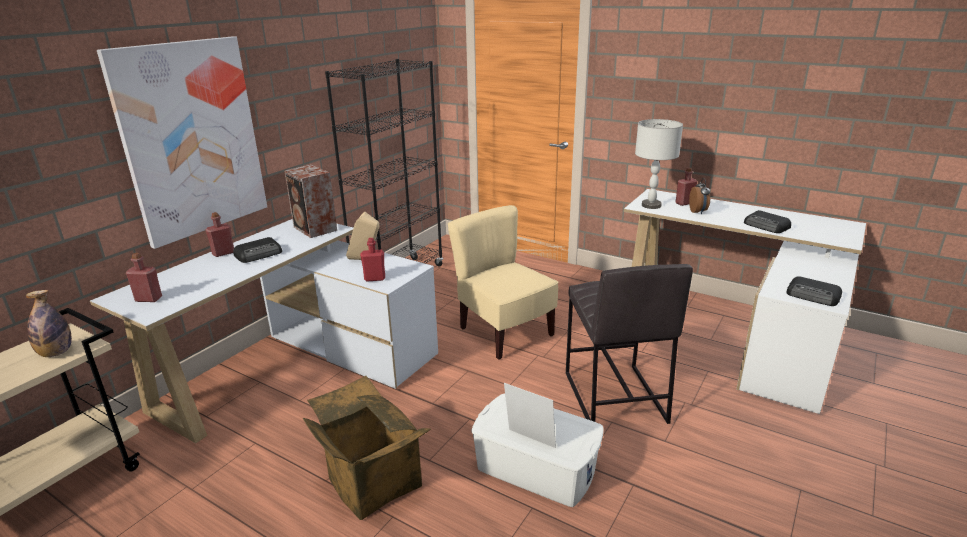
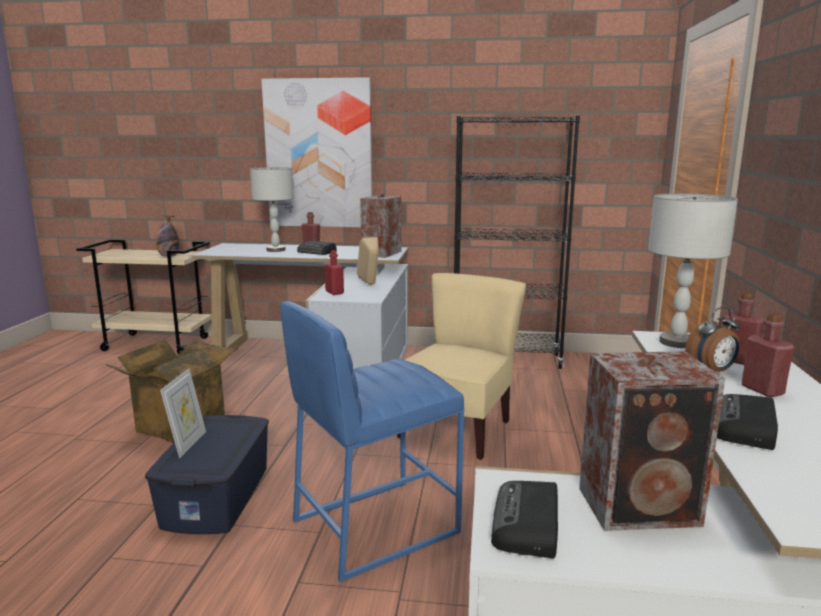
camera: 65 degrees right, 10 degrees down
red bottle [126,253,162,302] -> red bottle moved to [741,313,794,397]
white storage box [472,394,604,507] -> blue storage box [145,415,269,534]
grey stool [566,264,693,424] -> blue stool [280,301,464,582]
none -> grey table lamp [250,167,294,252]
none -> speaker [579,351,725,531]

